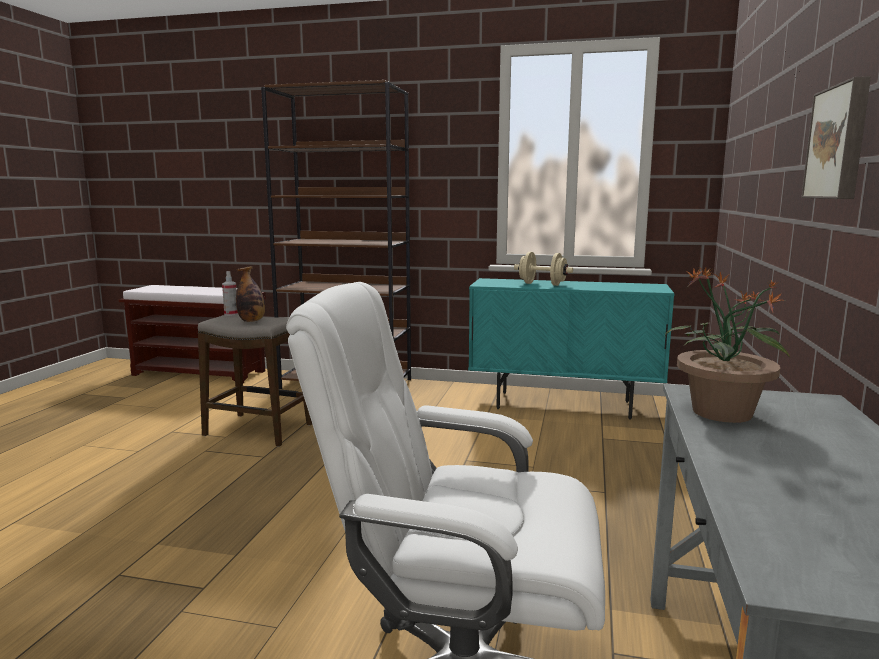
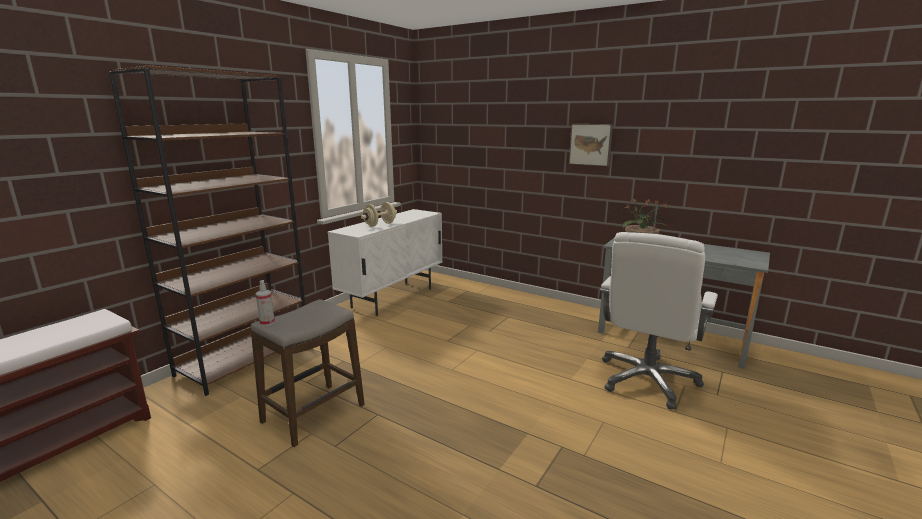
camera: 70 degrees left, 5 degrees up
bottle [236,266,265,322] -> none
turquoise cabinet [468,278,675,420] -> white cabinet [328,209,442,316]

